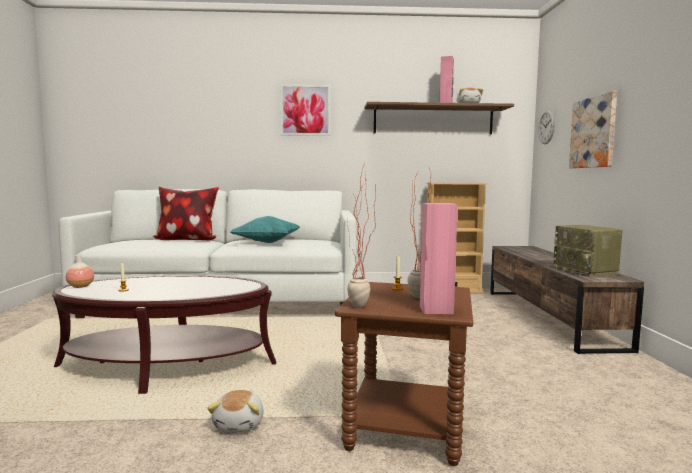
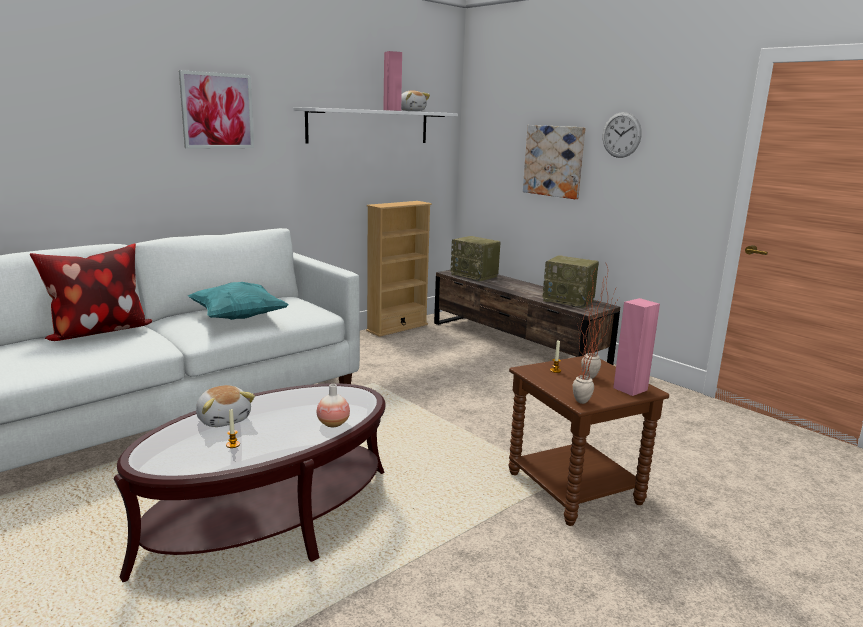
camera: 40 degrees left, 10 degrees up
vase [66,255,94,288] -> vase moved to [317,384,350,427]
plush toy [207,390,264,432] -> plush toy moved to [196,385,255,427]
brown shelf [364,102,514,134] -> white shelf [293,107,458,143]
wall clock [538,110,555,144] -> wall clock moved to [603,112,642,158]
none -> radio [451,236,501,281]

